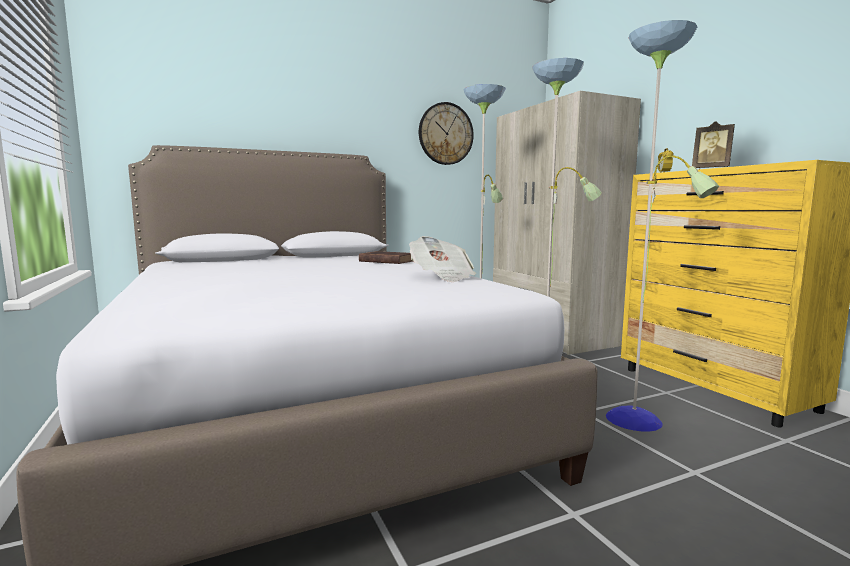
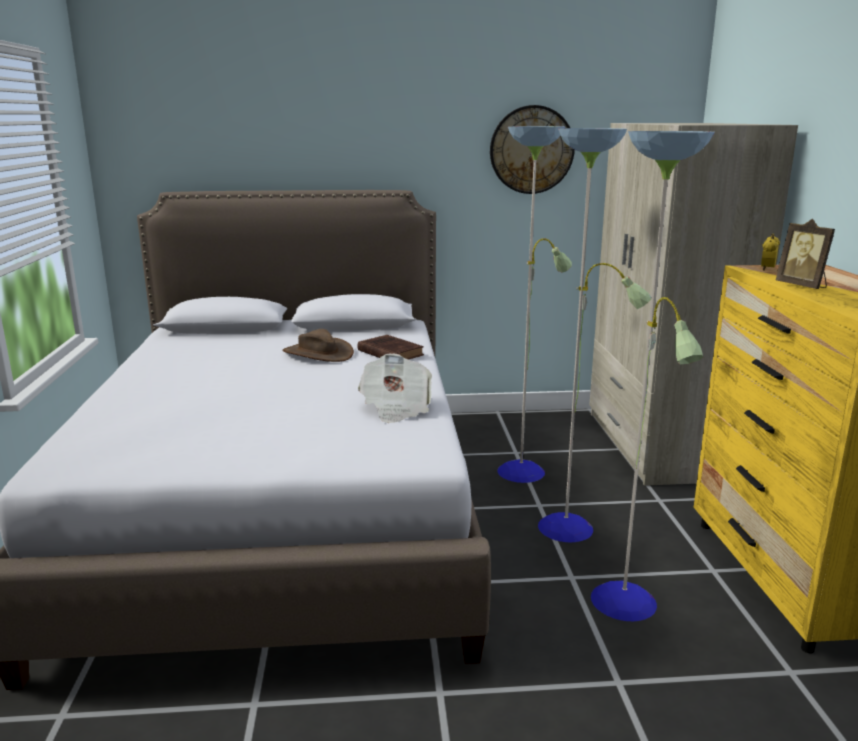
camera: 20 degrees right, 10 degrees up
none -> brown hat [282,329,354,362]

